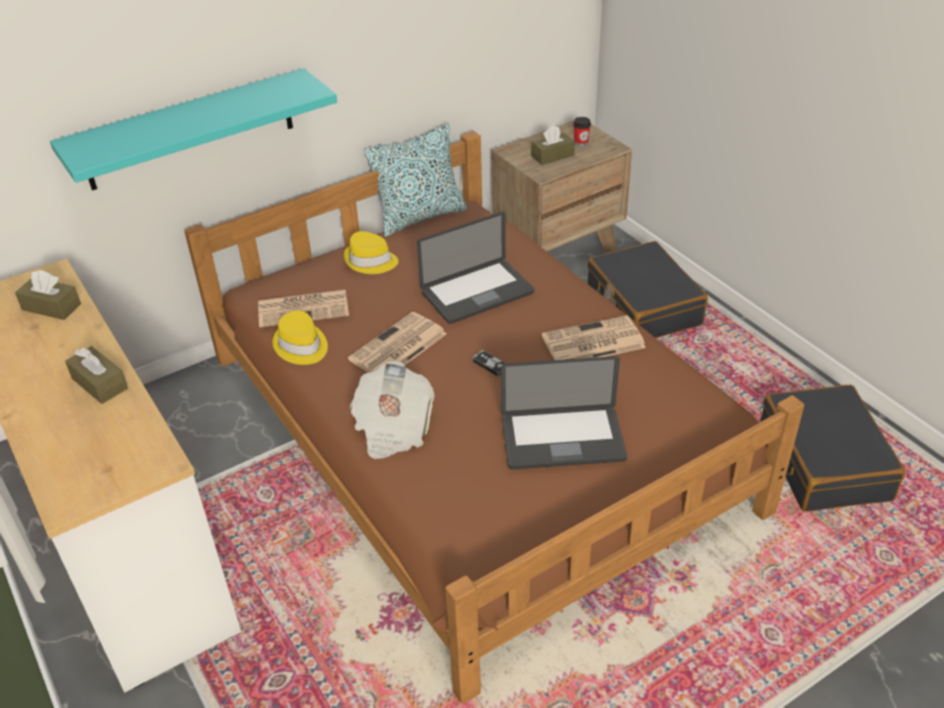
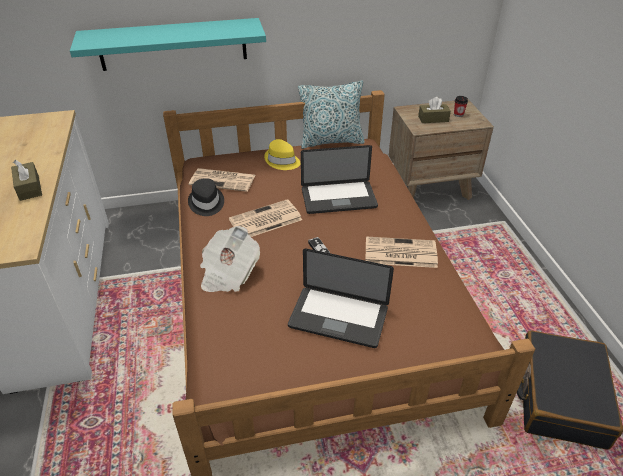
camera: 20 degrees right, 0 degrees up
brown tissue box [15,270,81,320] -> none
yellow hat [272,310,328,365] -> black hat [188,178,224,216]
black suitcase [587,241,708,338] -> none

